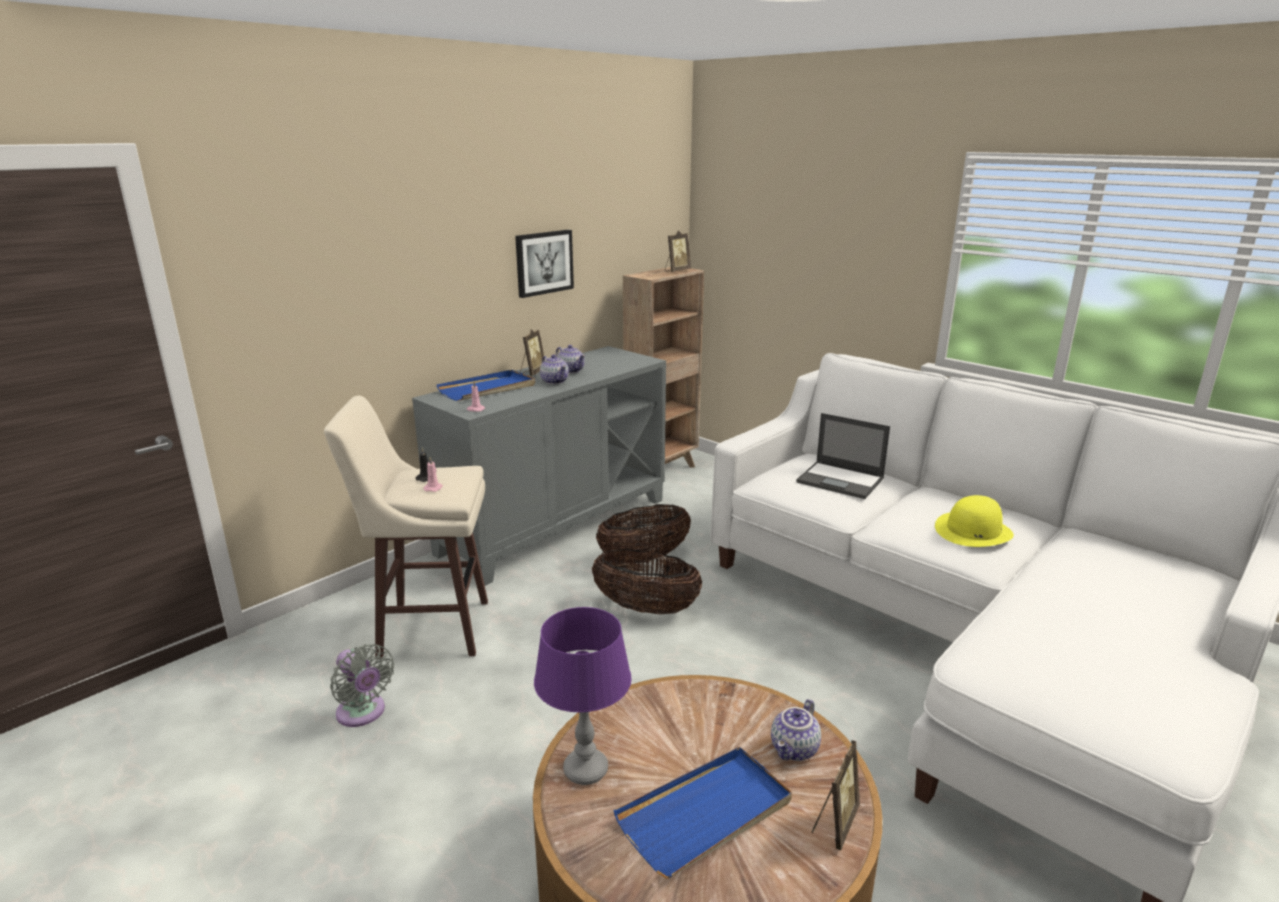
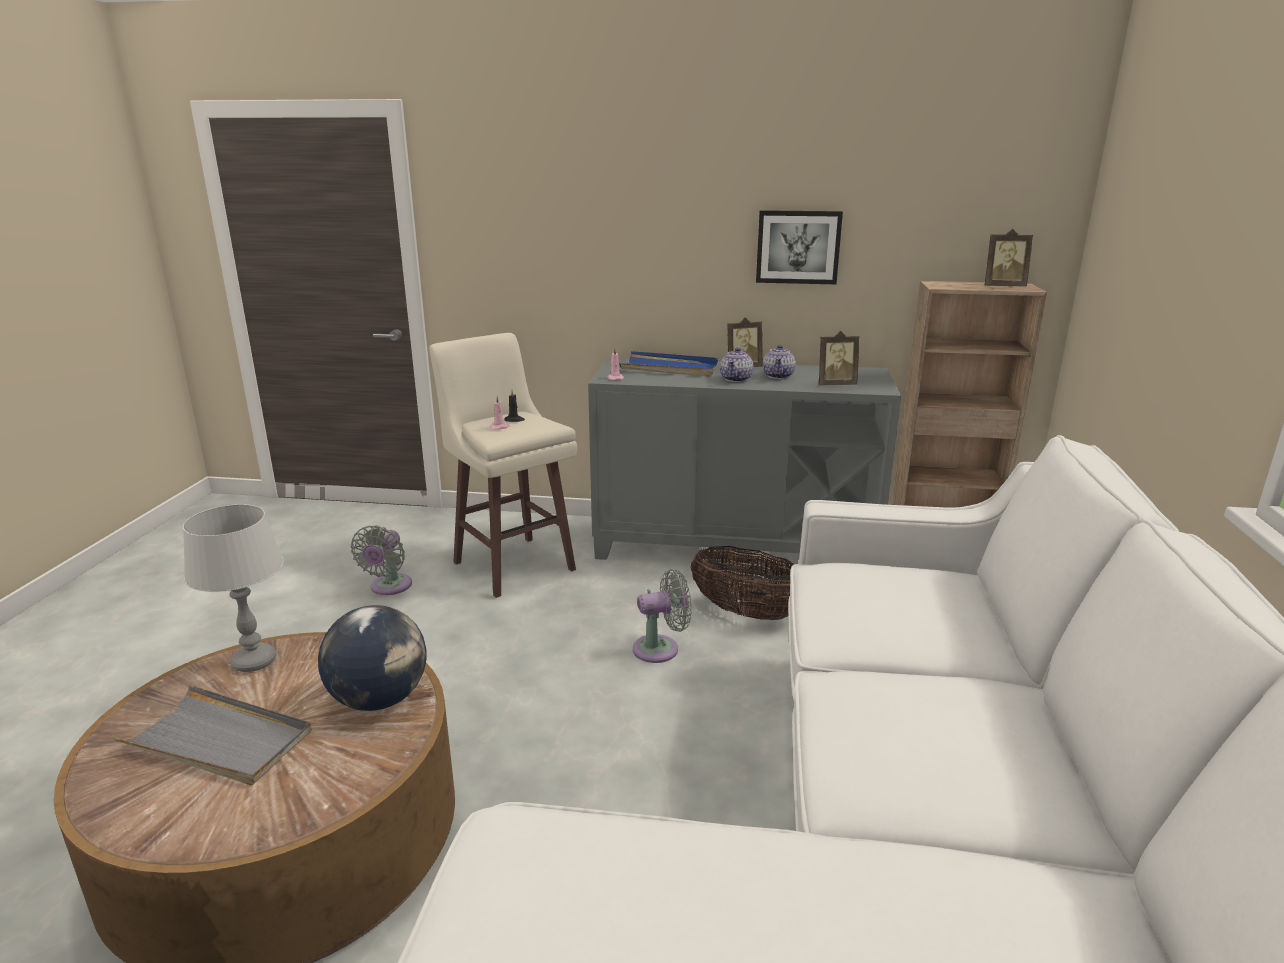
camera: 55 degrees right, 0 degrees up
purple table lamp [534,607,632,785] -> grey table lamp [183,504,284,672]
basket [592,549,702,614] -> grey fan [633,569,692,663]
blue tray [613,747,792,879] -> grey tray [114,685,312,785]
teapot [771,699,821,761] -> none
laptop [796,413,890,499] -> none
picture frame [812,740,860,850] -> picture frame moved to [819,331,860,386]
yellow hat [935,495,1014,547] -> none
none -> globe [318,605,426,711]

